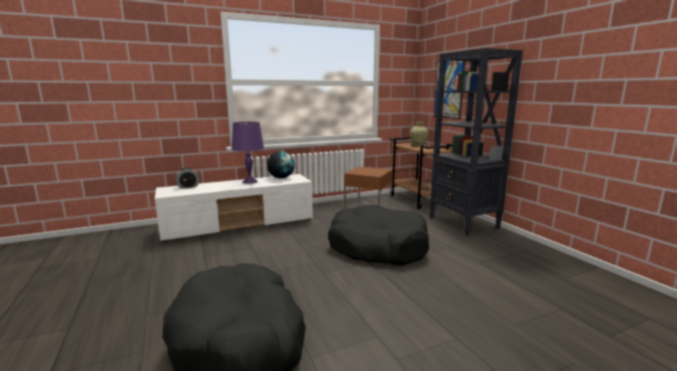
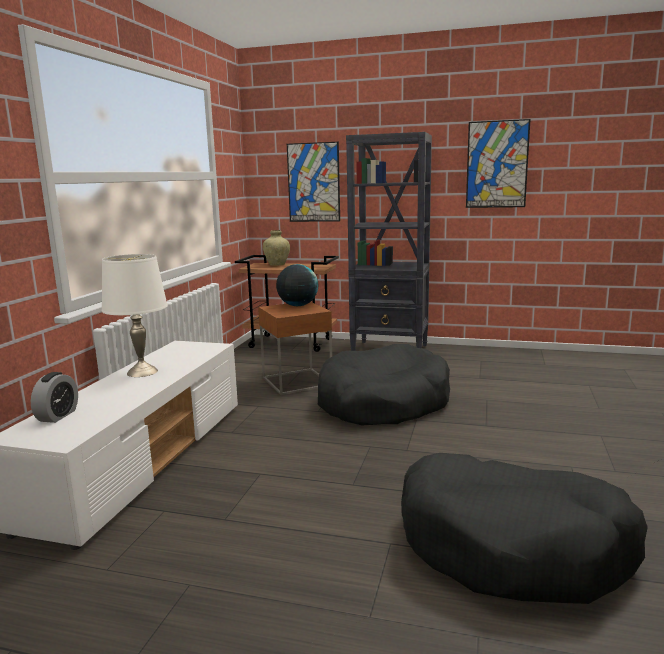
camera: 50 degrees left, 0 degrees up
purple table lamp [232,122,264,184] -> white table lamp [102,254,168,377]
globe [267,151,295,178] -> globe moved to [276,264,318,306]
none -> picture [466,119,530,208]

